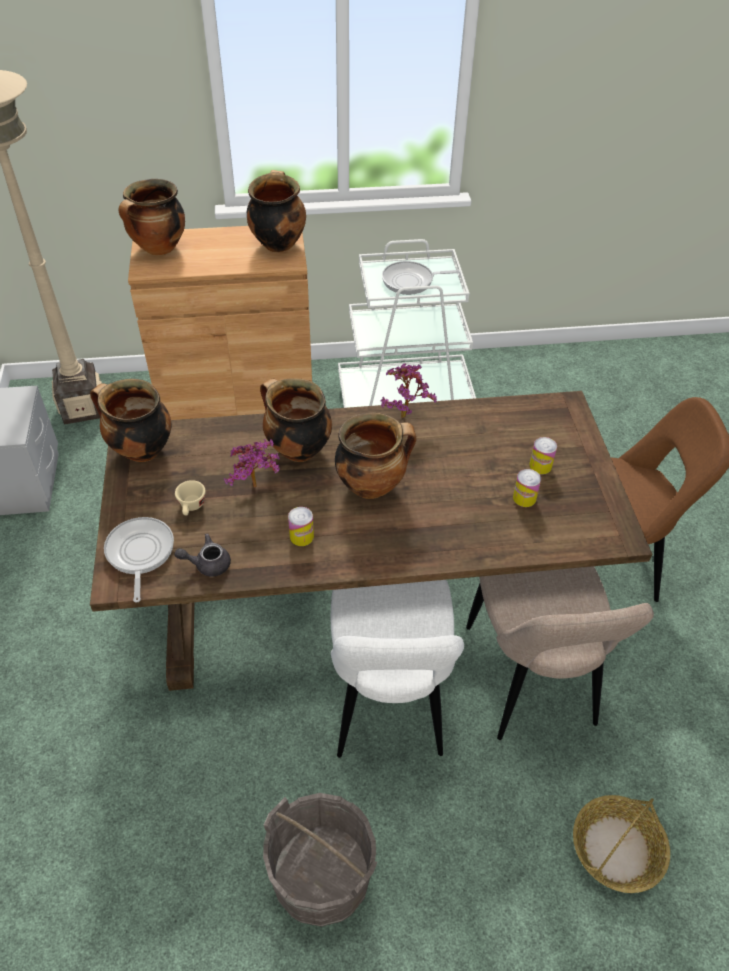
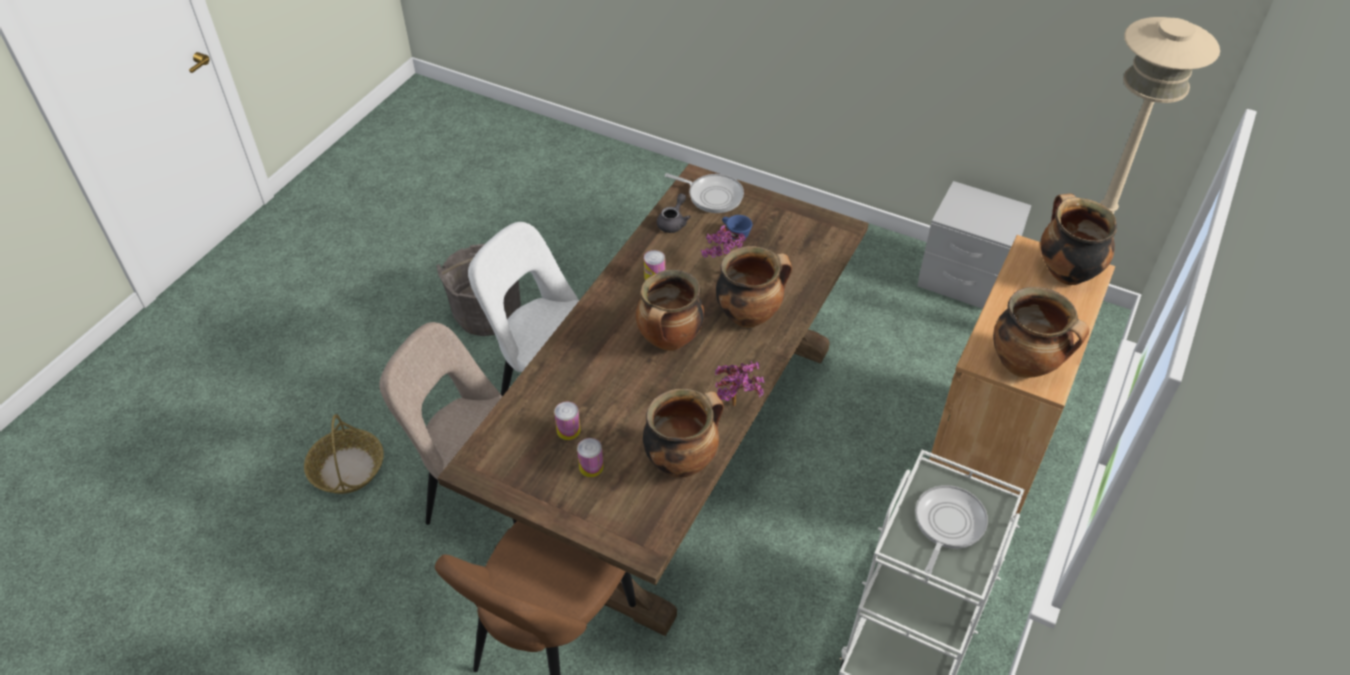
camera: 125 degrees right, 0 degrees up
cooking pot [90,379,172,462] -> cooking pot moved to [643,389,724,478]
beige cup [175,480,206,515] -> blue cup [722,215,752,240]

